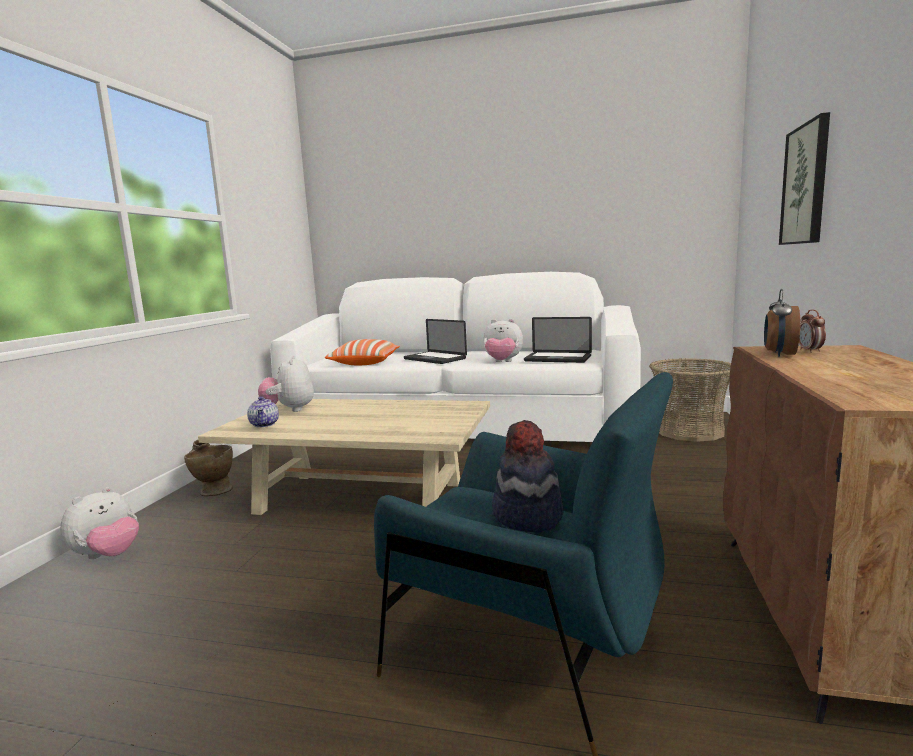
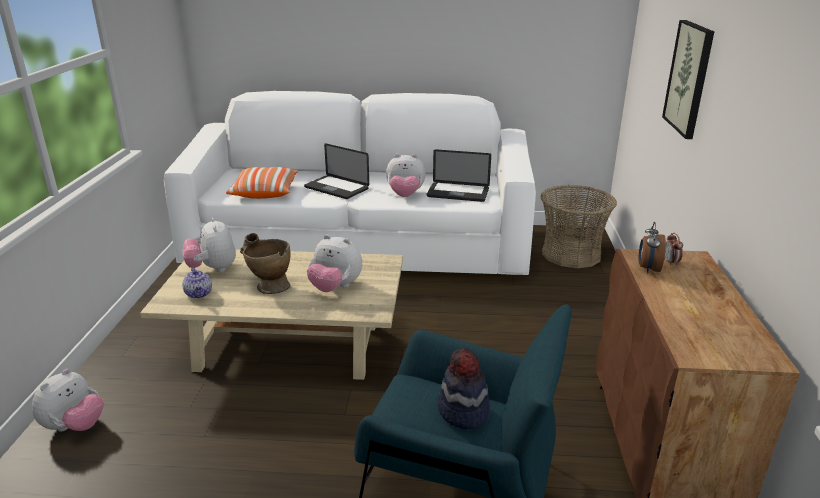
camera: 10 degrees left, 15 degrees up
beige vase [184,440,233,496] -> beige vase moved to [240,233,291,294]
none -> plush toy [307,235,362,292]

